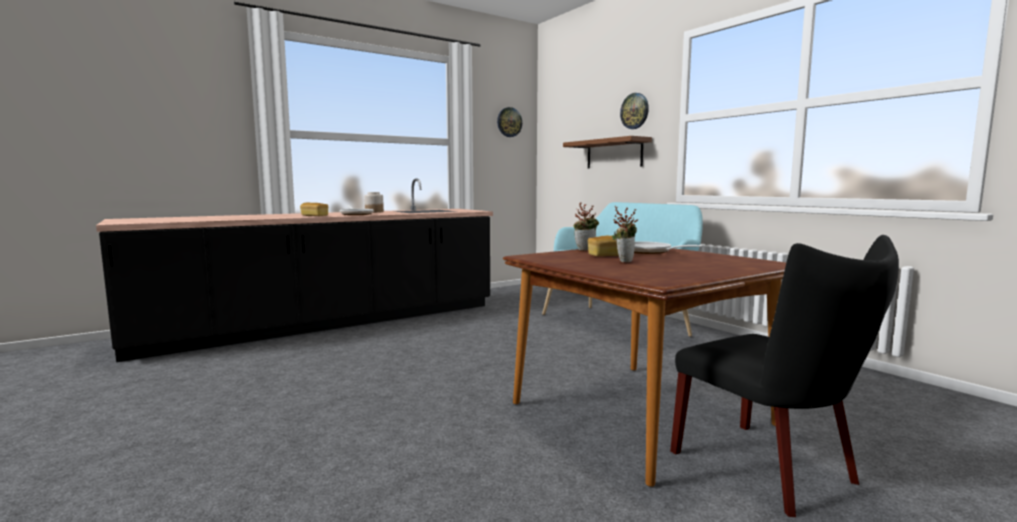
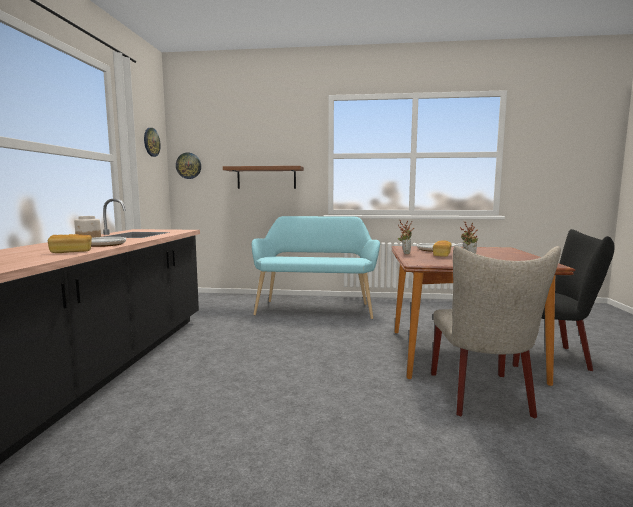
camera: 50 degrees left, 0 degrees up
wall clock [620,93,649,129] -> wall clock moved to [176,153,201,179]
none -> beige chair [431,246,561,419]

